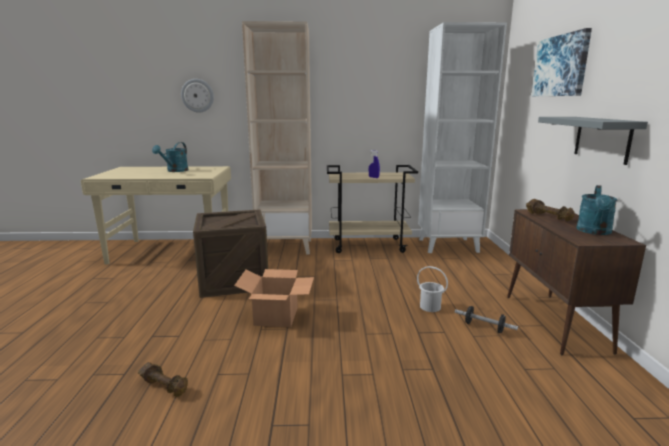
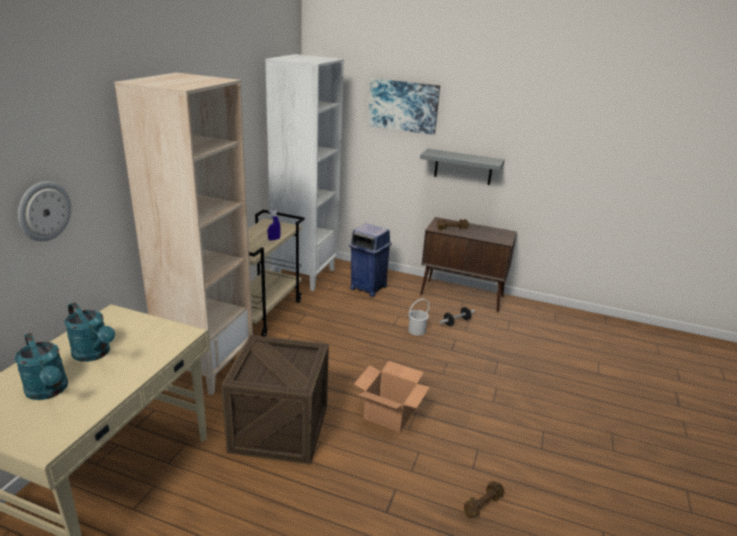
camera: 70 degrees left, 10 degrees up
turquoise watering can [576,185,617,235] -> turquoise watering can moved to [14,333,68,400]
none -> blue trash can [349,223,392,297]

